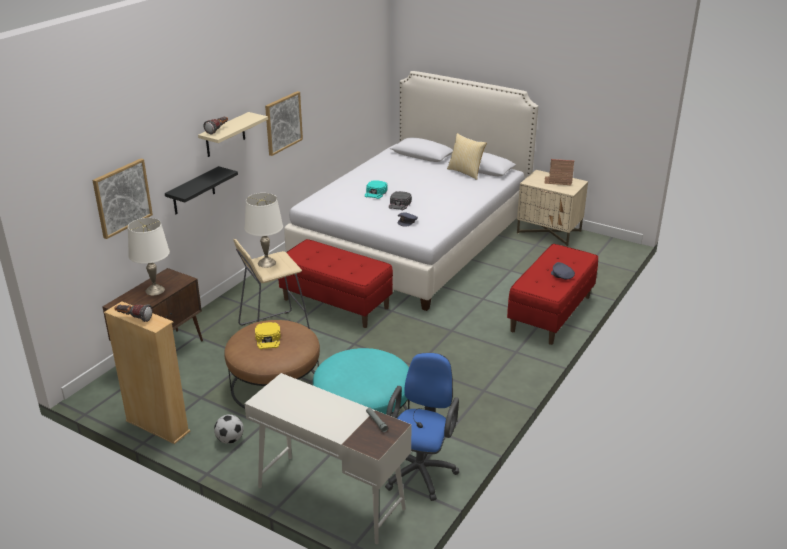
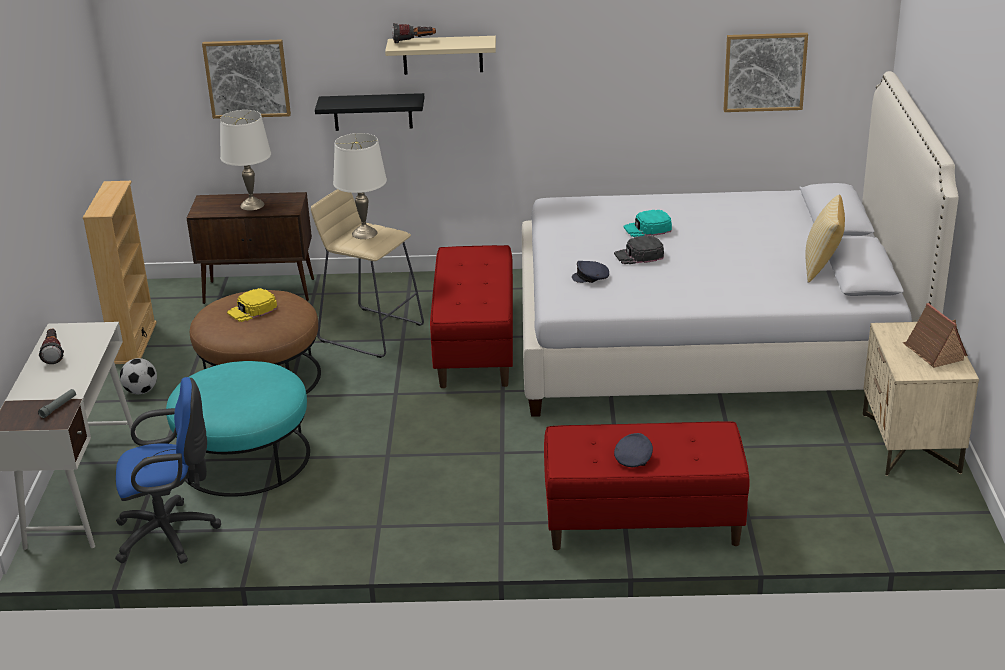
camera: 60 degrees right, 0 degrees up
flashlight [114,304,153,322] -> flashlight moved to [39,328,64,364]
picture [265,91,303,156] -> picture moved to [724,33,808,112]

